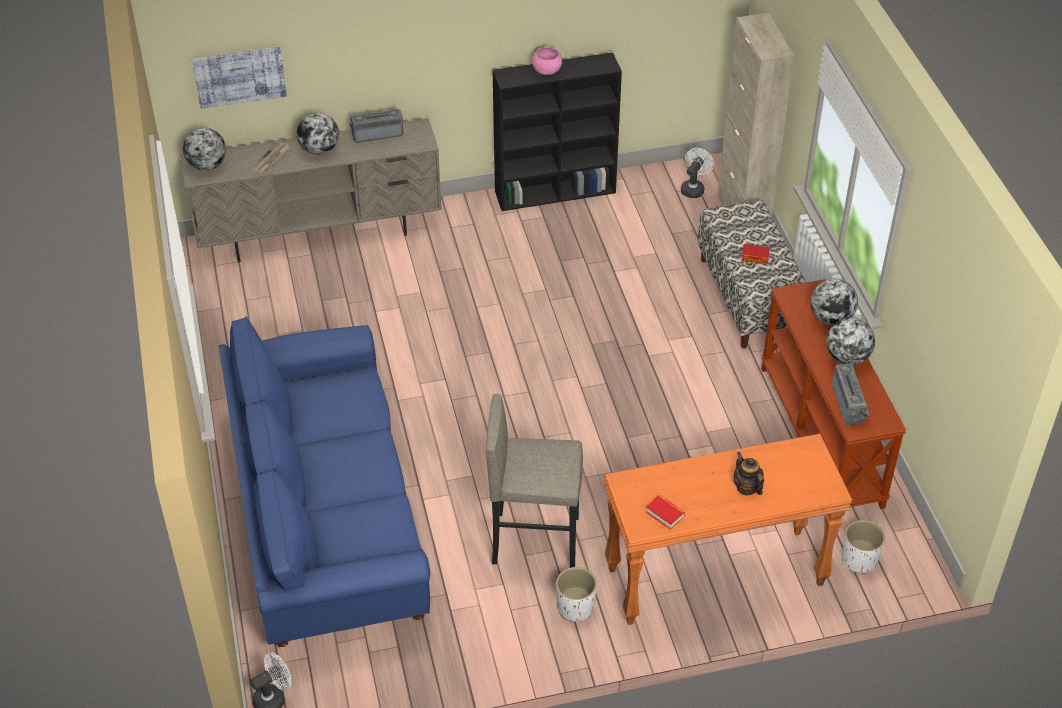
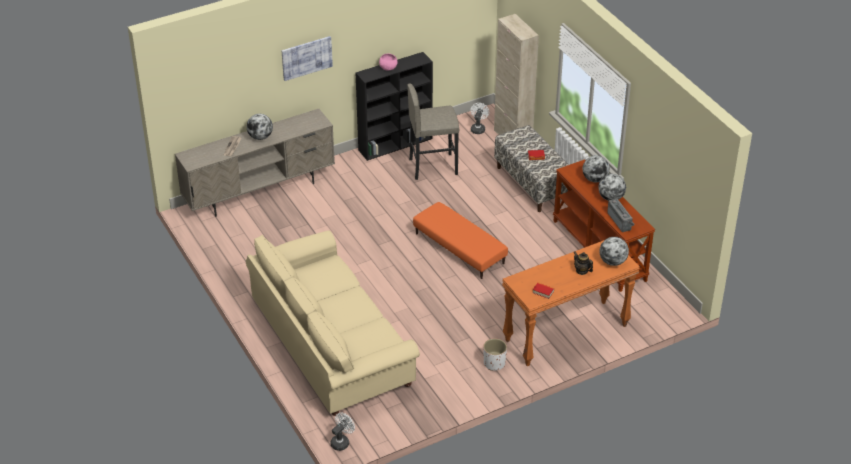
camera: 15 degrees left, 5 degrees down
globe [183,128,226,171] -> globe moved to [600,237,629,266]
picture [192,47,287,109] -> picture moved to [282,36,333,81]
blue sofa [218,317,430,647] -> beige sofa [246,230,420,416]
radio [350,108,403,143] -> none
grey stool [486,394,583,568] -> grey stool moved to [407,83,459,180]
white planter [842,520,885,574] -> none
none -> orange ottoman [413,202,508,279]

